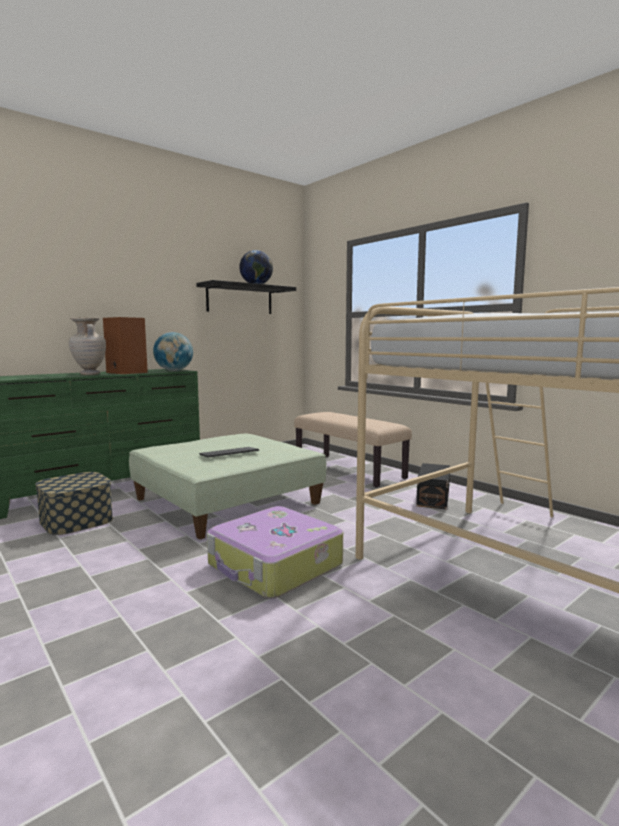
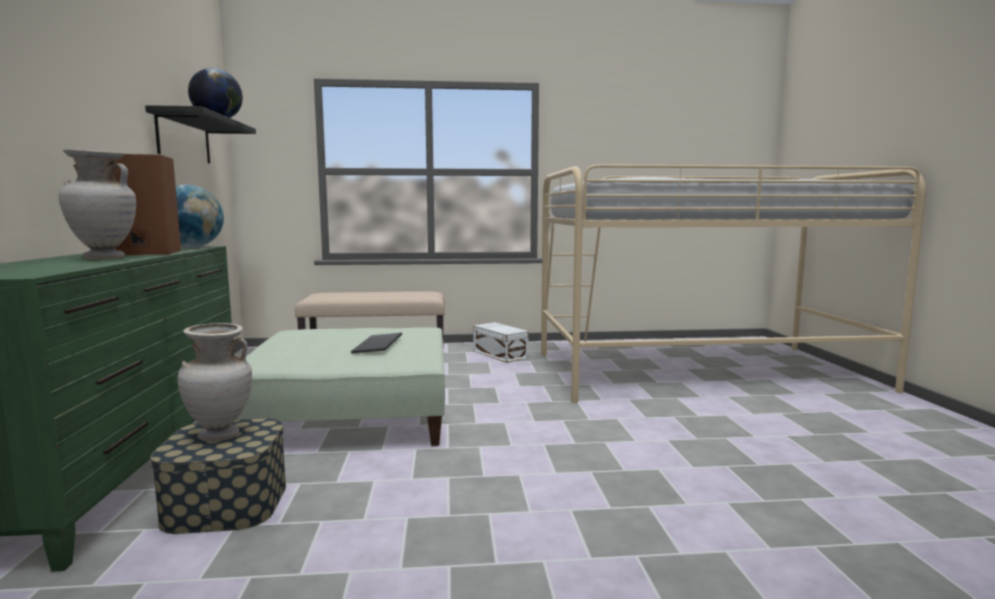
camera: 55 degrees left, 0 degrees up
suitcase [207,506,343,599] -> none
black storage box [416,463,450,510] -> white storage box [473,322,529,363]
none -> beige vase [177,323,252,442]

